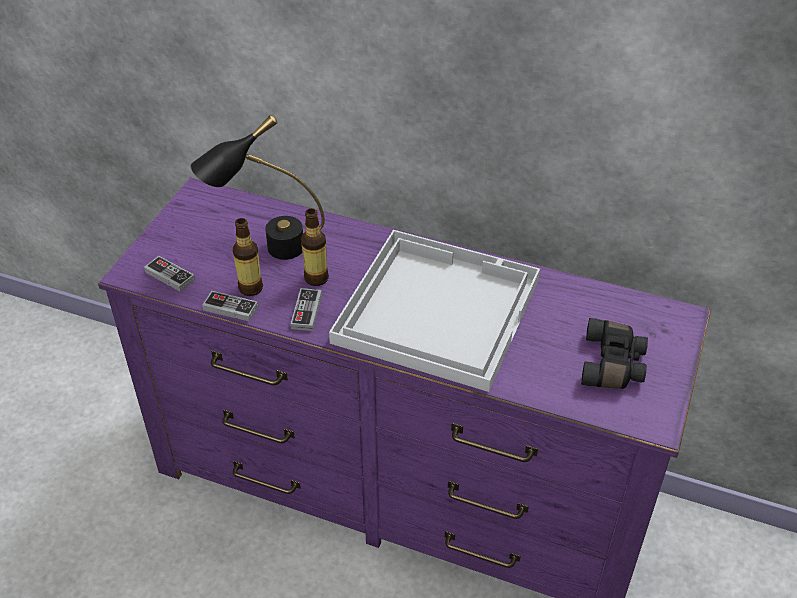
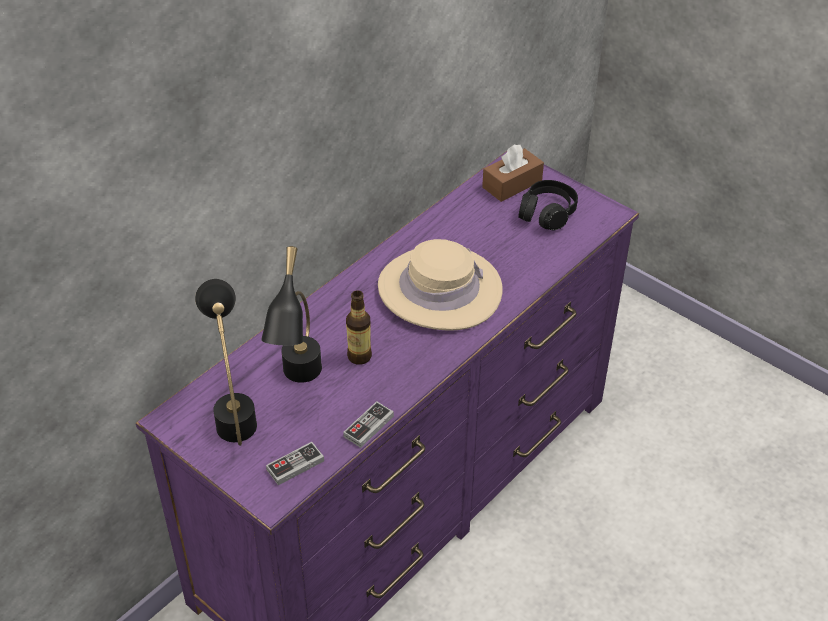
camera: 70 degrees left, 0 degrees up
bottle [233,218,263,296] -> none
game controller [291,288,322,331] -> none
white tray [329,230,540,392] -> beige hat [378,239,503,331]
black binoculars [581,318,648,389] -> black headphones [518,180,578,231]
none -> black table lamp [195,279,257,446]
none -> brown tissue box [482,145,544,202]

